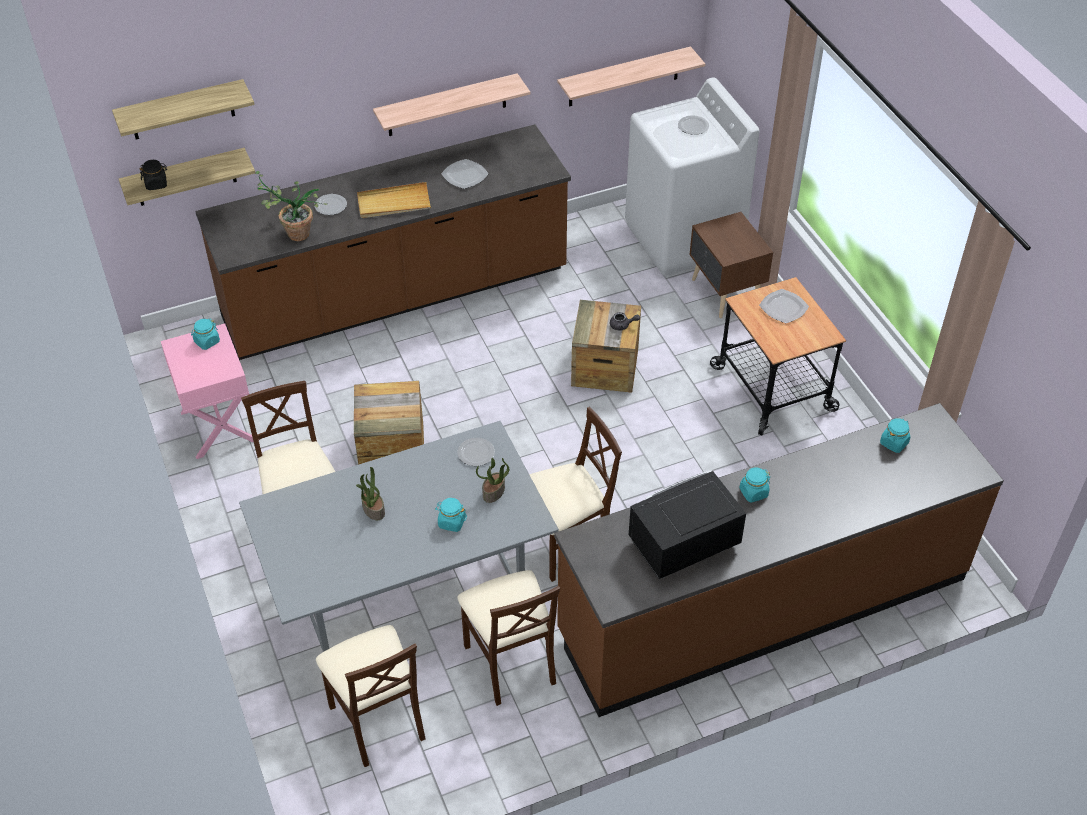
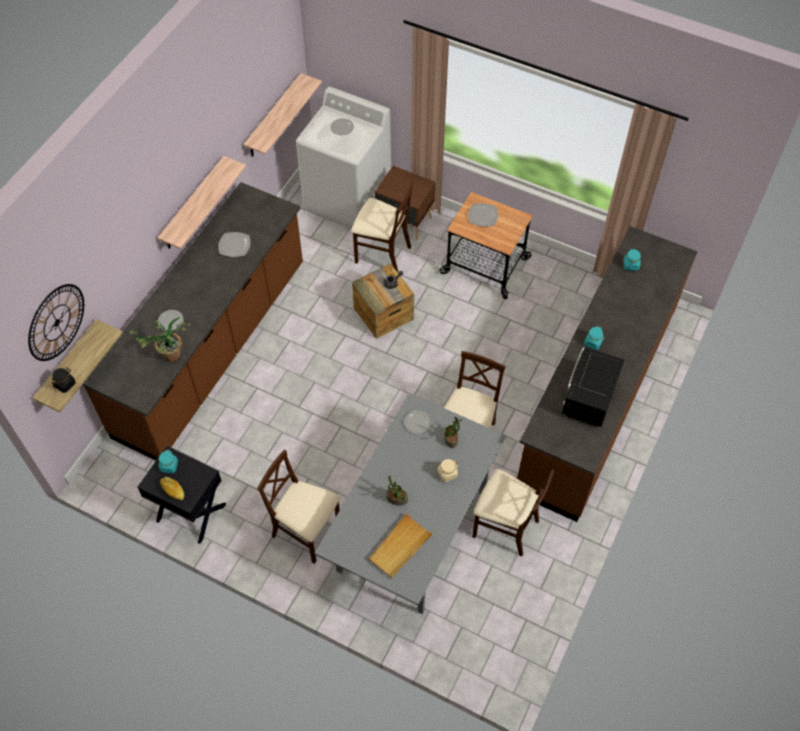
camera: 40 degrees left, 10 degrees up
shelf [112,79,254,140] -> wall clock [28,284,84,361]
pink nightstand [161,323,253,459] -> black nightstand [138,446,227,544]
beige chair [316,625,426,767] -> beige chair moved to [351,182,414,272]
crate [354,381,424,465] -> none
beige tray [357,182,431,218] -> beige tray moved to [369,513,434,578]
turquoise jar [435,498,467,532] -> beige jar [437,459,458,482]
none -> bread [160,477,184,500]

